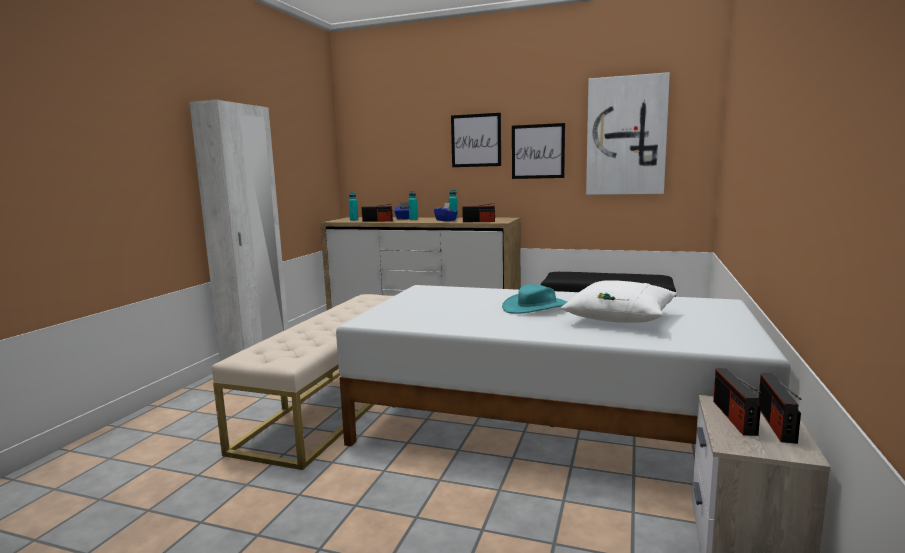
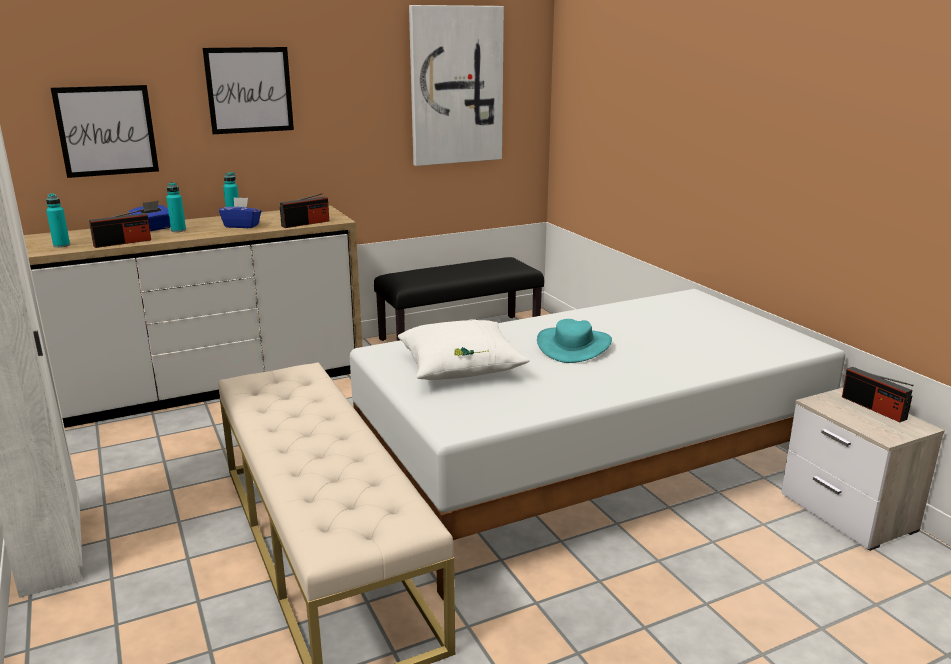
camera: 45 degrees left, 10 degrees up
picture [512,123,565,179] -> picture moved to [51,85,159,178]
white pillow [561,280,677,323] -> white pillow moved to [398,319,529,380]
radio [713,368,761,436] -> none

